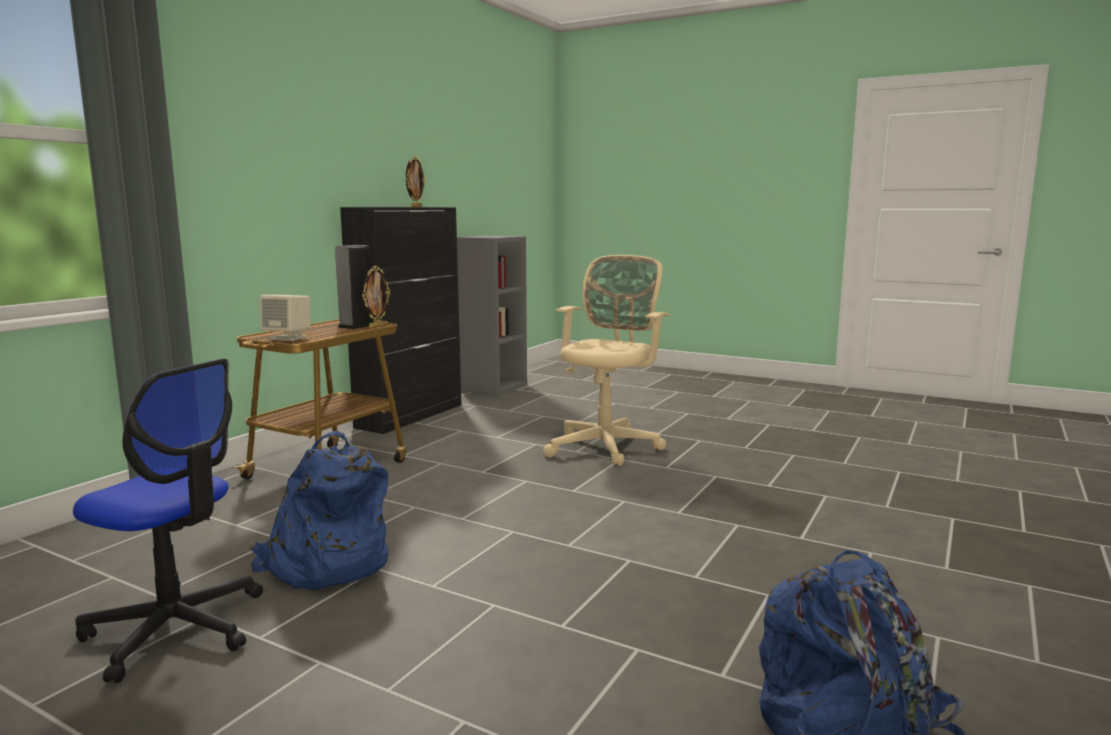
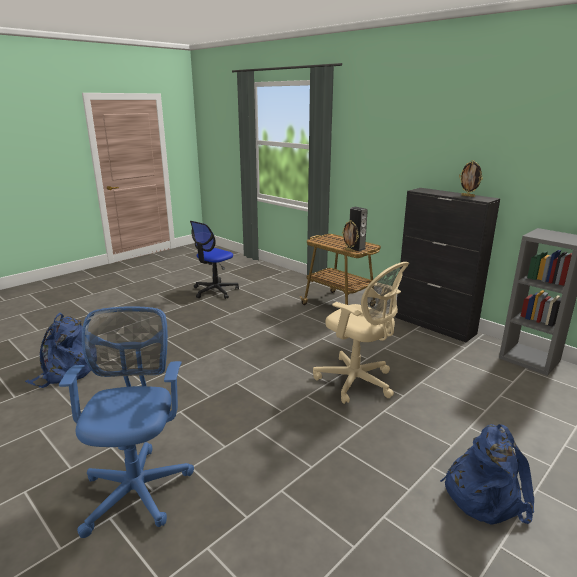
camera: 105 degrees right, 10 degrees up
blue backpack [250,431,389,590] -> blue backpack moved to [440,424,534,525]
beige speaker [260,295,311,341] -> none
none -> blue office chair [58,306,194,538]

